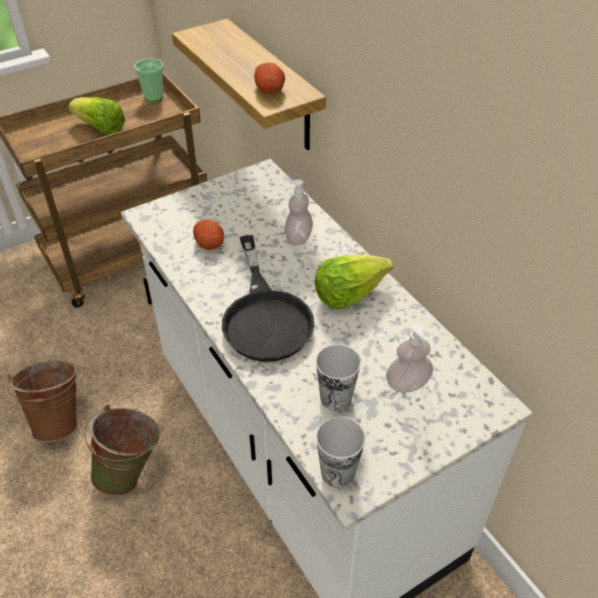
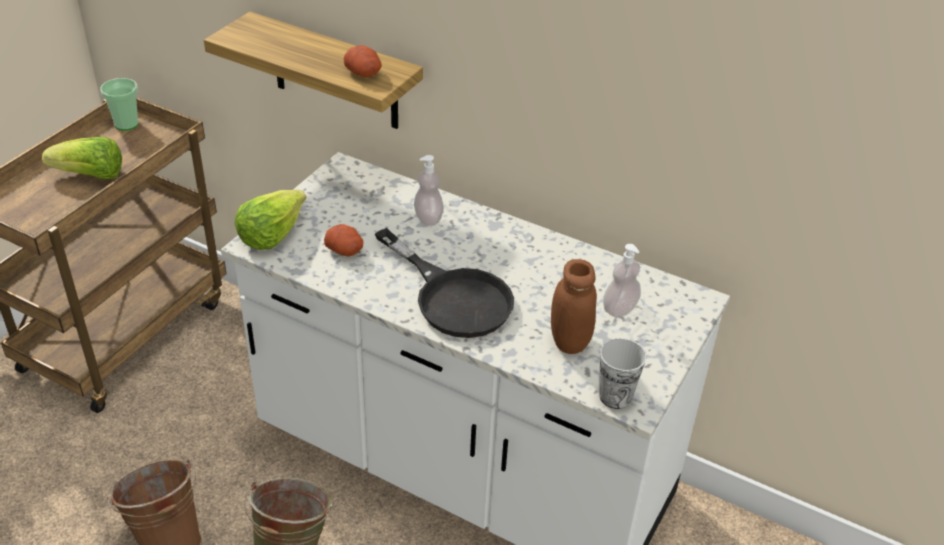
camera: 30 degrees left, 5 degrees down
lettuce [315,254,393,309] -> lettuce moved to [235,190,306,250]
cup [316,344,361,411] -> brown jar [551,259,597,354]

